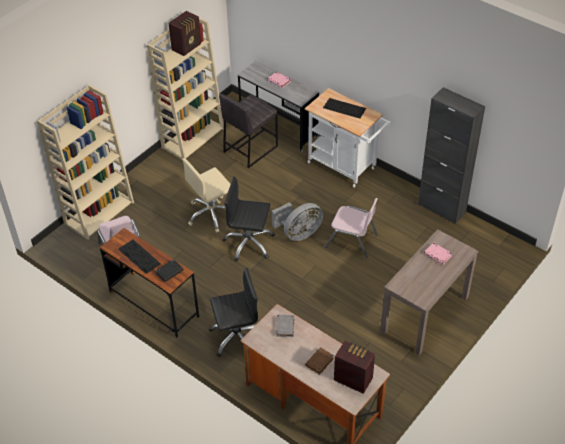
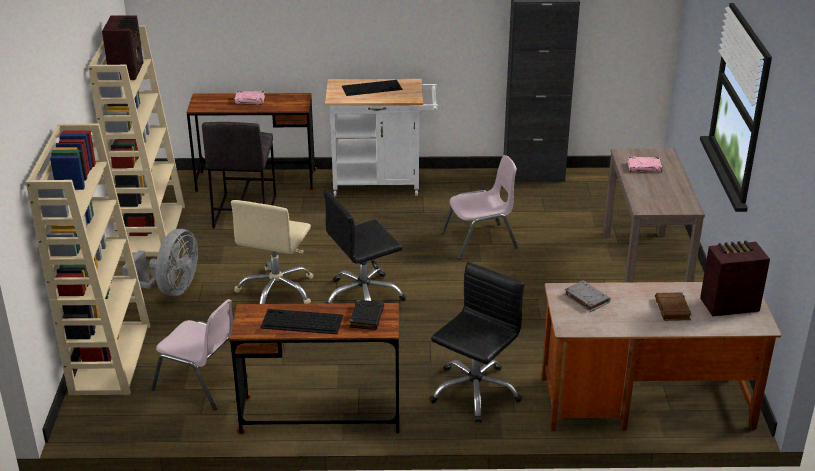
camera: 40 degrees left, 15 degrees down
grey desk [238,61,319,152] -> brown desk [186,93,316,192]
grey fan [272,202,323,241] -> grey fan moved to [122,229,198,296]

